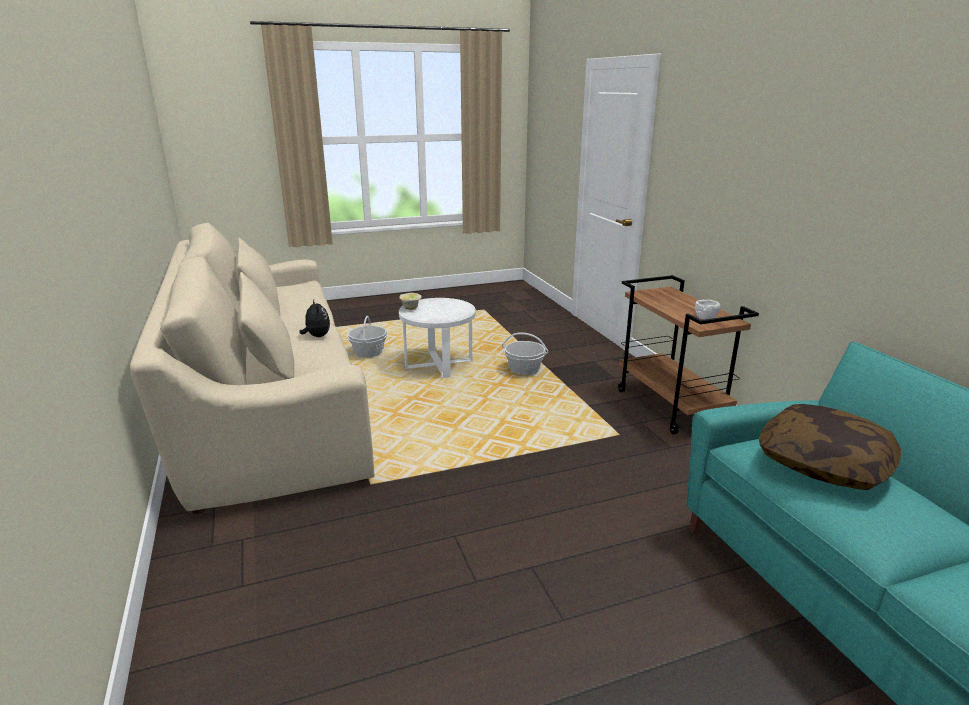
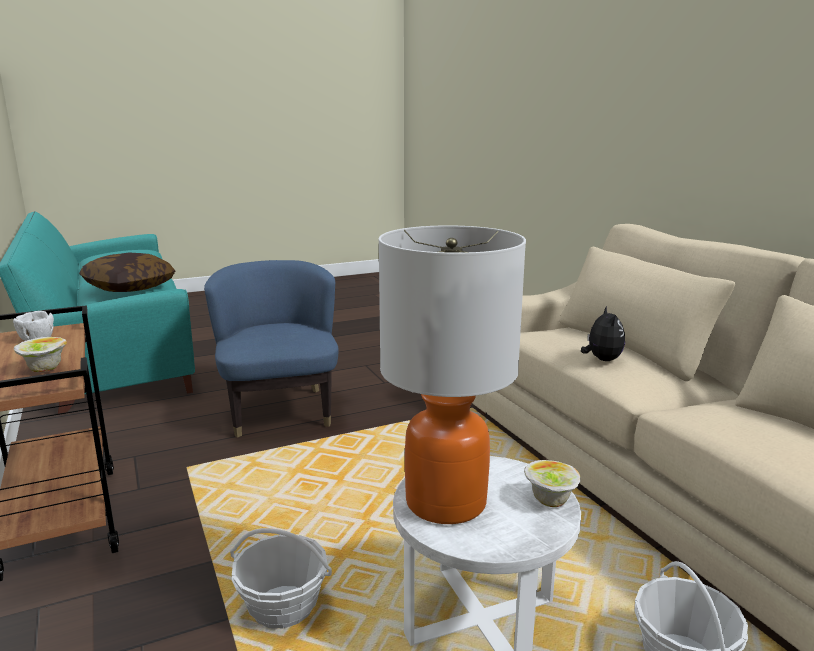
camera: 175 degrees right, 5 degrees down
plush toy [299,299,330,337] -> plush toy turned 150 degrees counterclockwise [581,306,625,361]
none -> bowl [14,337,67,372]
none -> blue armchair [204,260,339,438]
none -> table lamp [378,225,526,524]

